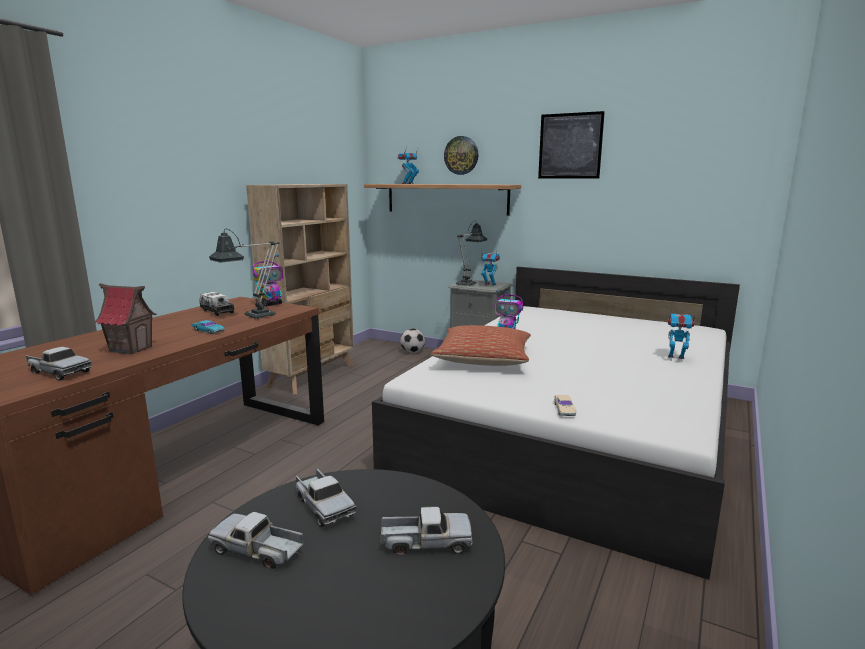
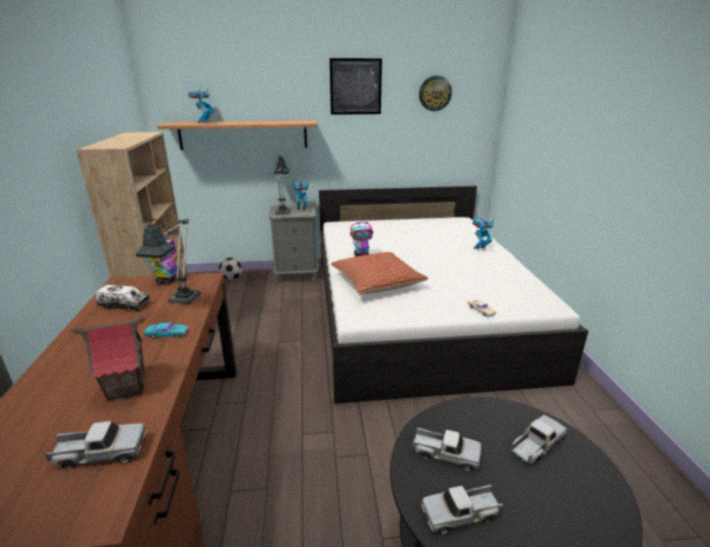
camera: 35 degrees left, 10 degrees up
wall clock [444,136,478,175] -> wall clock moved to [419,76,452,111]

